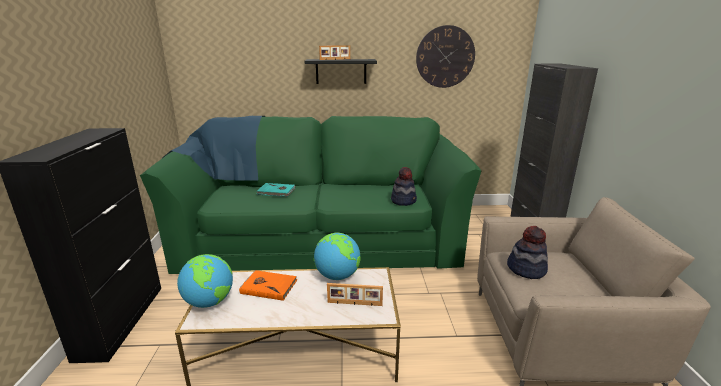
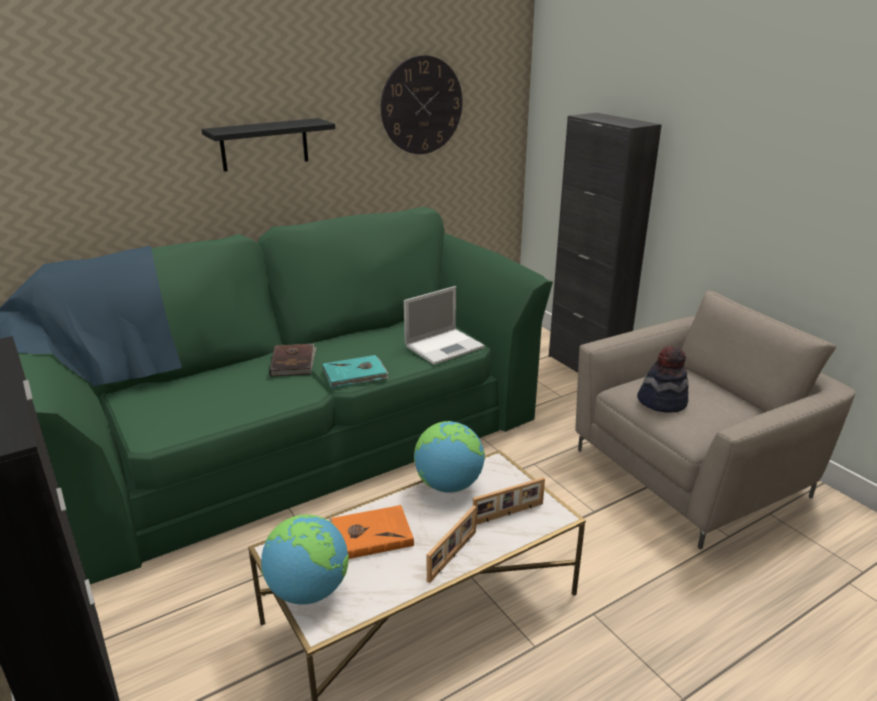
camera: 30 degrees left, 5 degrees up
turquoise book [257,183,295,197] -> turquoise book moved to [323,355,389,388]
picture frame [319,45,350,60] -> picture frame moved to [426,505,477,583]
hat [391,167,417,206] -> laptop [404,286,485,365]
none -> brown book [269,344,317,377]

